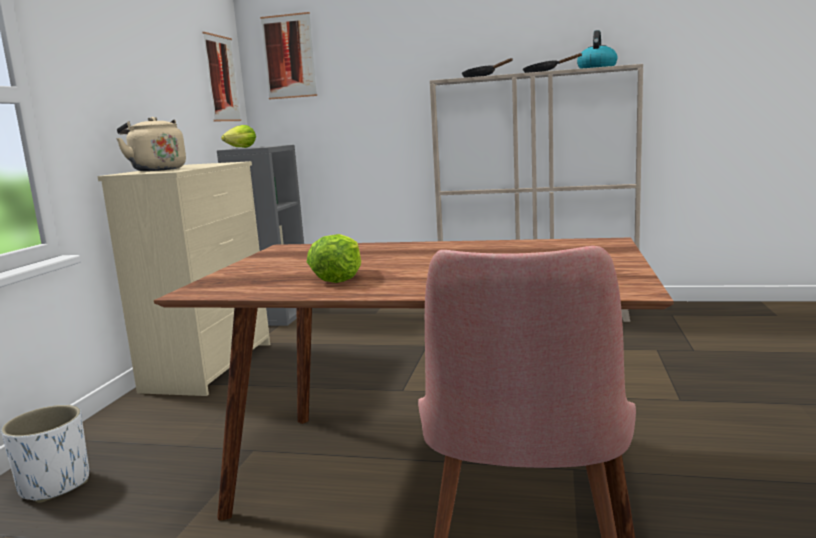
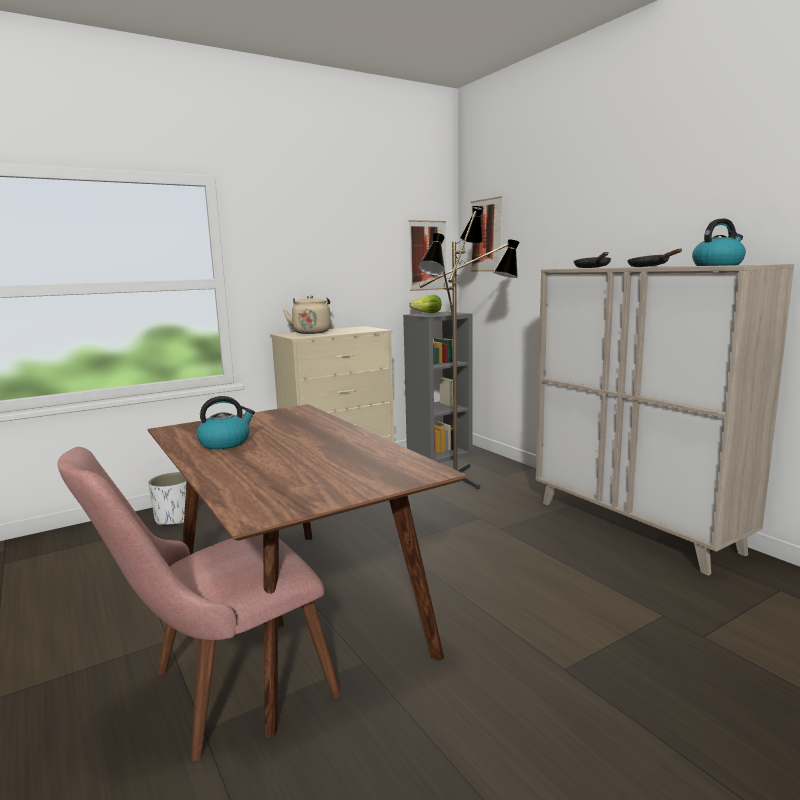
camera: 45 degrees right, 0 degrees up
lettuce [307,234,361,283] -> kettle [197,396,255,449]
none -> floor lamp [418,206,520,489]

